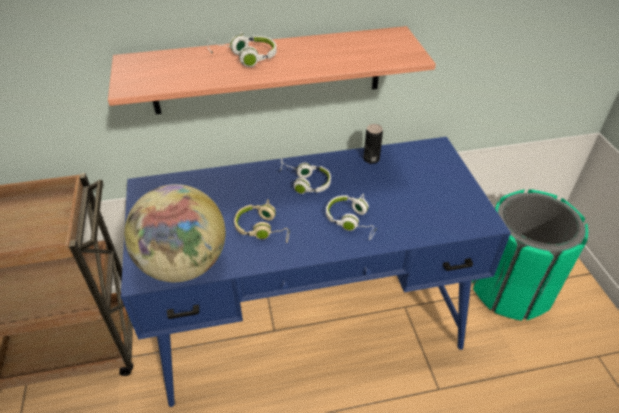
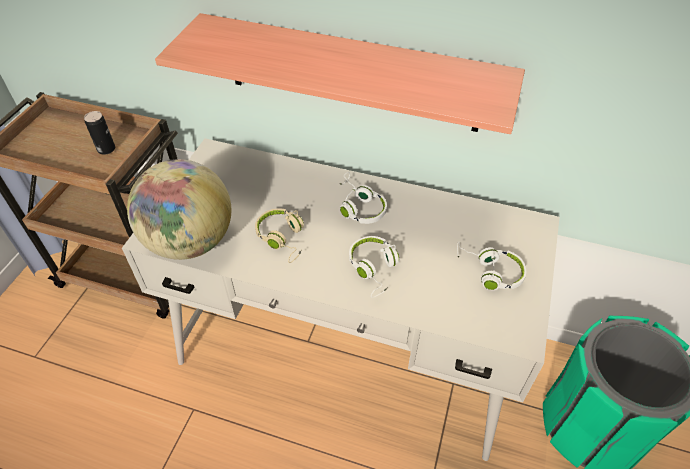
camera: 30 degrees right, 5 degrees up
blue desk [121,137,511,407] -> white desk [122,138,560,461]
white headphones [207,32,277,67] -> white headphones moved to [457,241,526,290]
can [364,124,383,164] -> can moved to [84,111,115,155]

